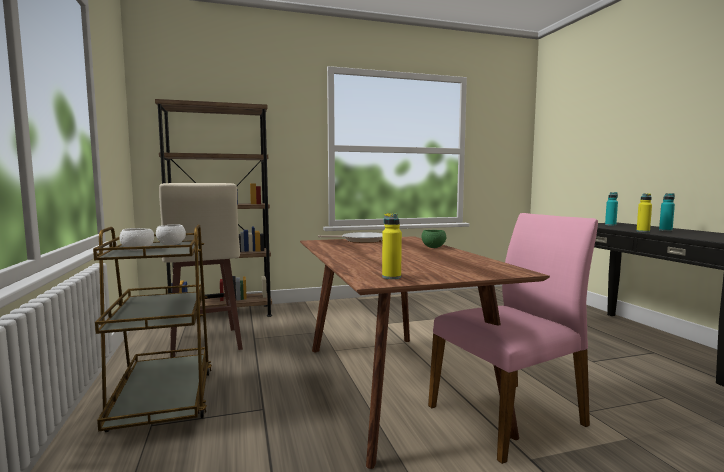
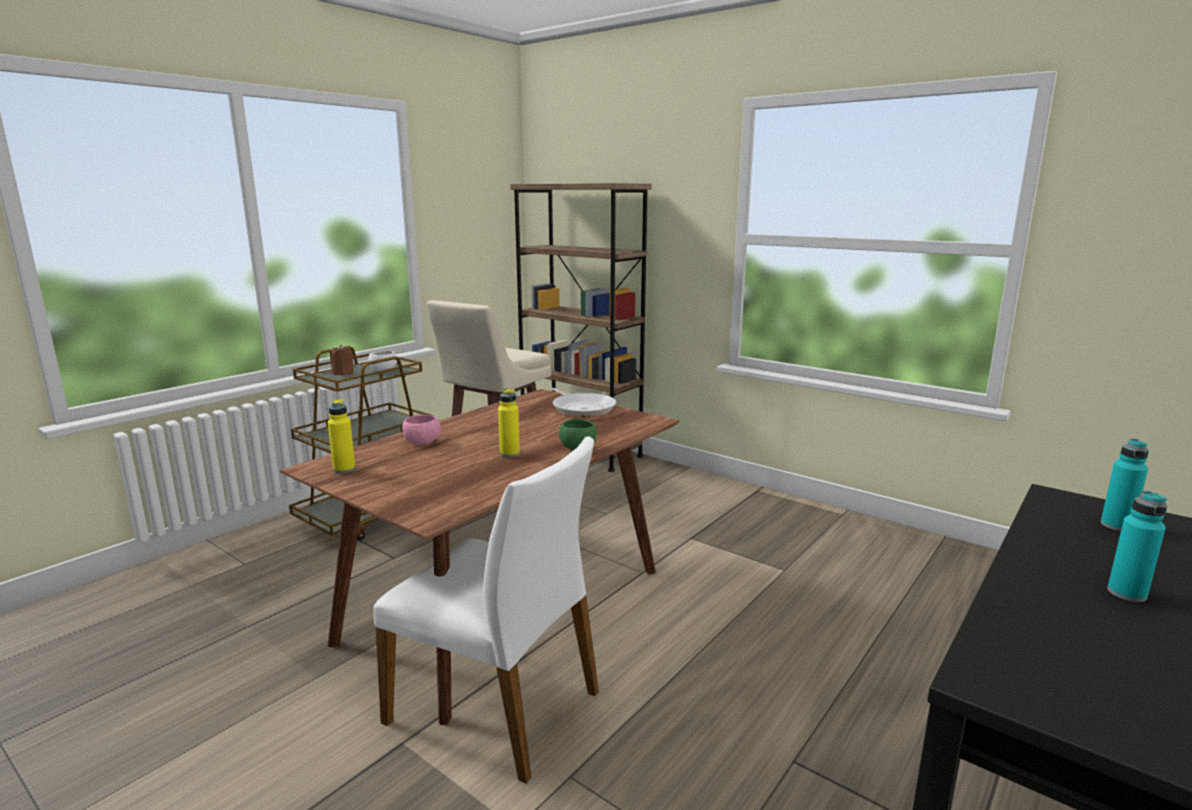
camera: 55 degrees right, 10 degrees up
white bowl [119,228,154,251] -> brown candle [330,344,354,376]
pink chair [428,213,598,464] -> white chair [373,436,599,783]
yellow bottle [637,193,652,232] -> yellow bottle moved to [498,388,520,457]
none -> pink bowl [402,415,441,445]

